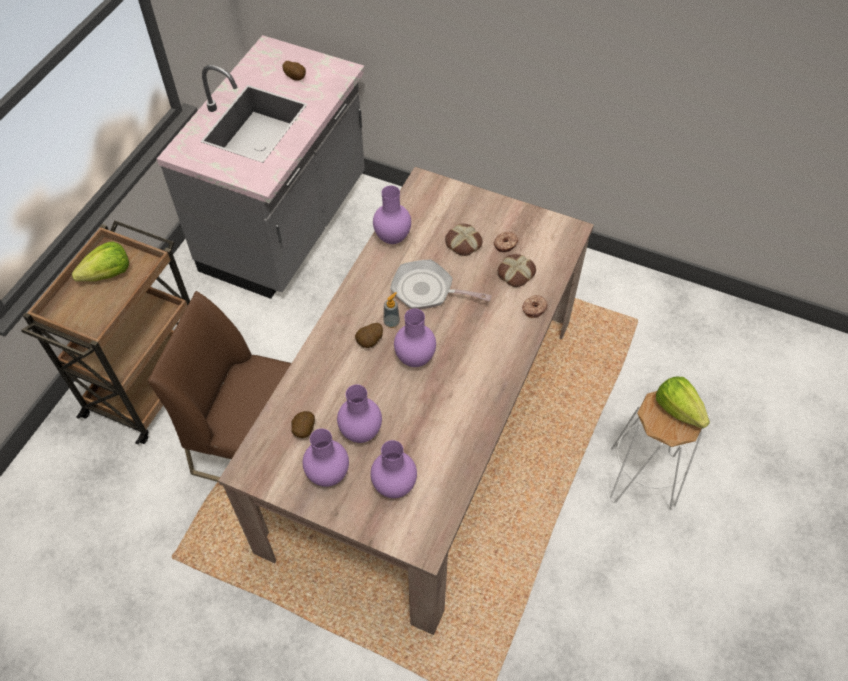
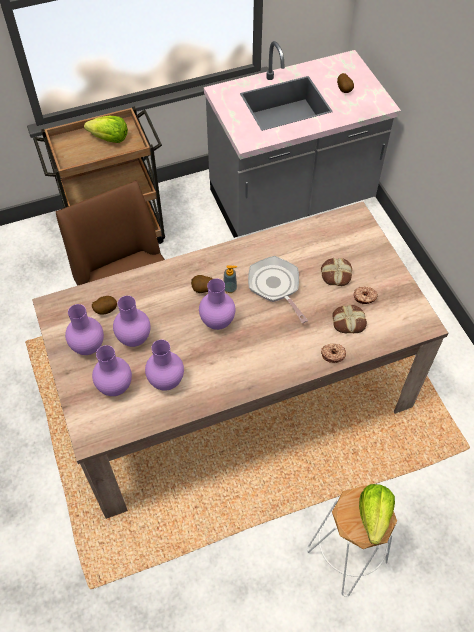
camera: 45 degrees right, 0 degrees up
purple vase [373,186,411,244] -> purple vase moved to [145,340,184,391]

